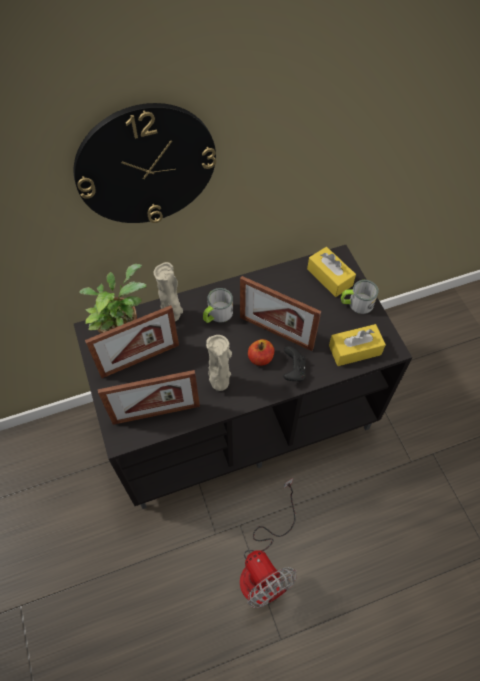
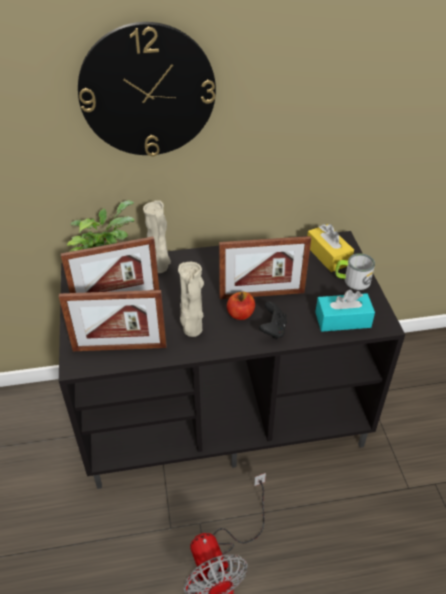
camera: 10 degrees right, 15 degrees down
mug [203,288,233,323] -> none
picture frame [240,276,321,351] -> picture frame turned 45 degrees counterclockwise [219,236,311,299]
yellow tissue box [329,324,386,366] -> turquoise tissue box [315,290,375,332]

